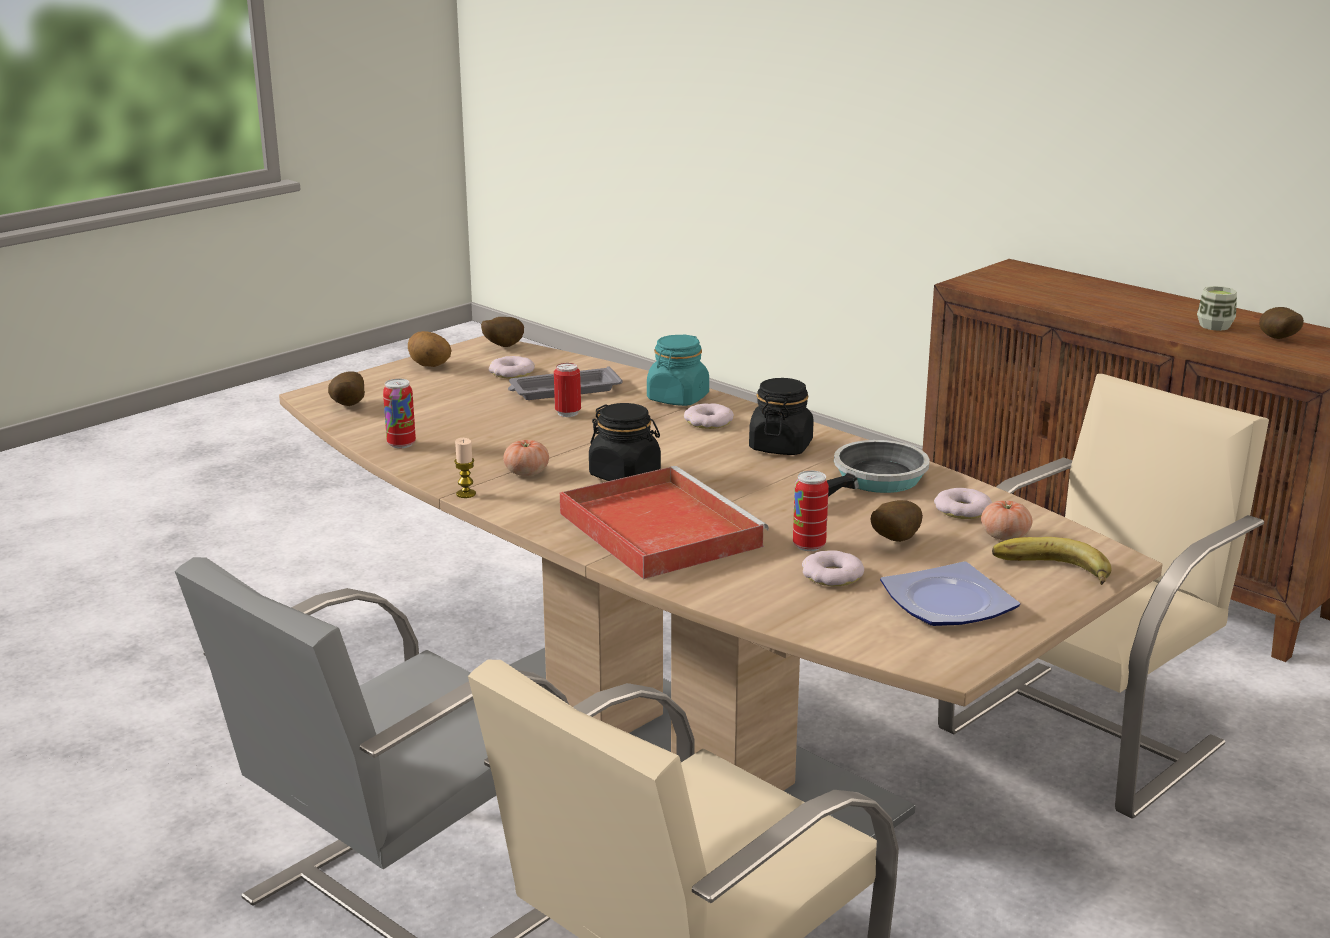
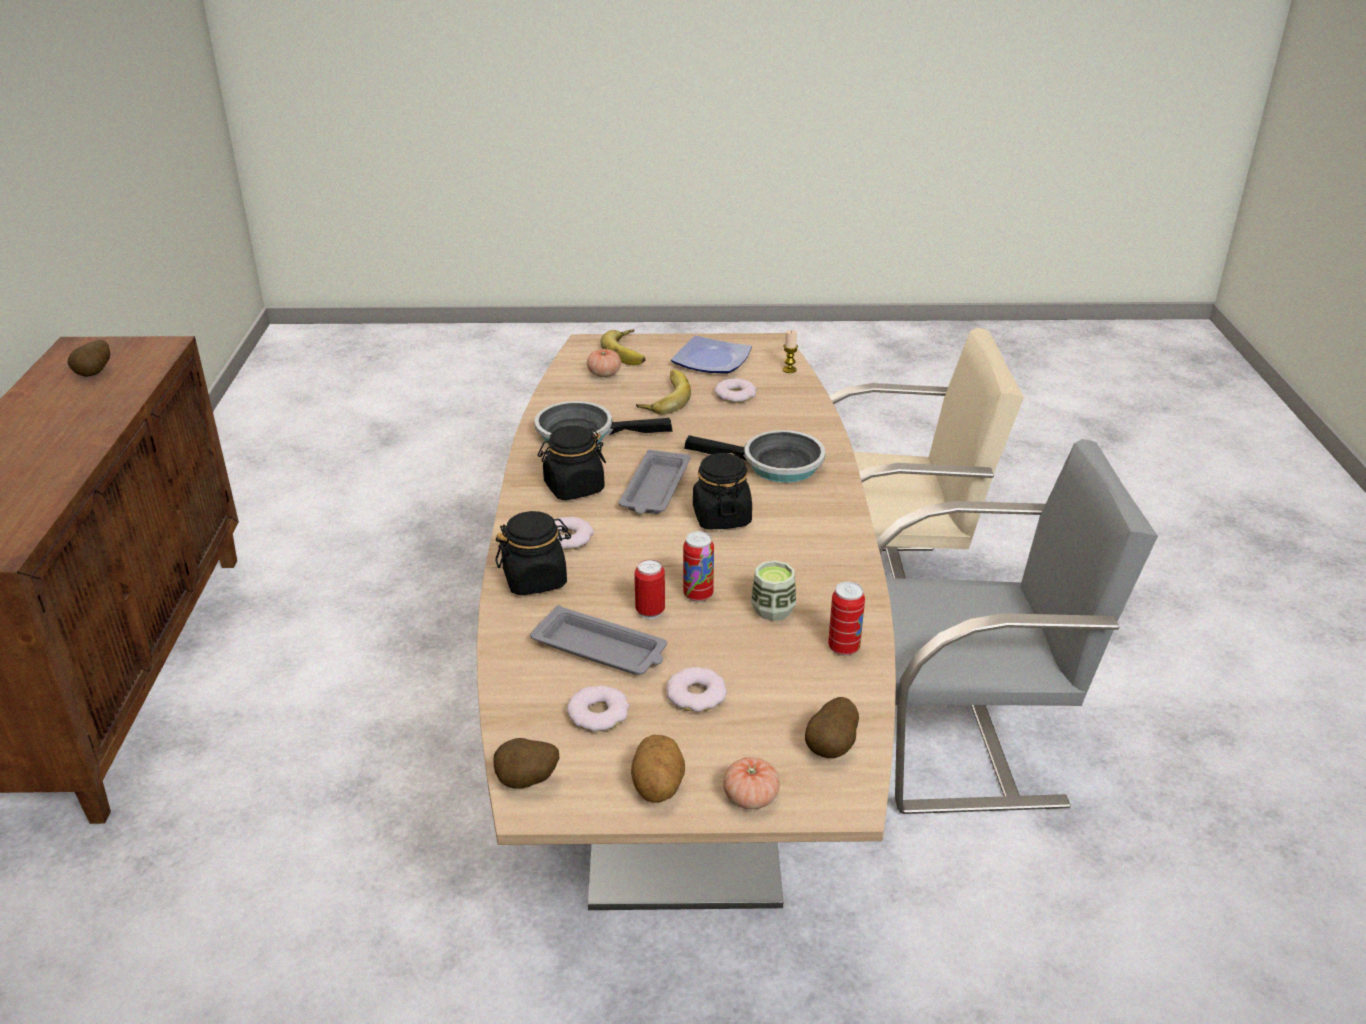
camera: 135 degrees left, 10 degrees up
candle [454,438,476,498] -> candle moved to [783,330,798,373]
tomato [503,440,549,476] -> tomato moved to [723,757,780,809]
red tray [560,466,769,579] -> frying pan [684,430,825,483]
turquoise jar [647,334,709,406] -> black jar [495,511,571,595]
can [793,471,829,551] -> can moved to [683,531,714,602]
potato [871,500,923,542] -> banana [636,369,691,415]
donut [934,488,992,519] -> donut moved to [666,667,727,712]
beige chair [938,374,1269,819] -> none
cup [1197,286,1237,331] -> cup moved to [751,560,796,621]
none -> grey tray [619,450,690,514]

